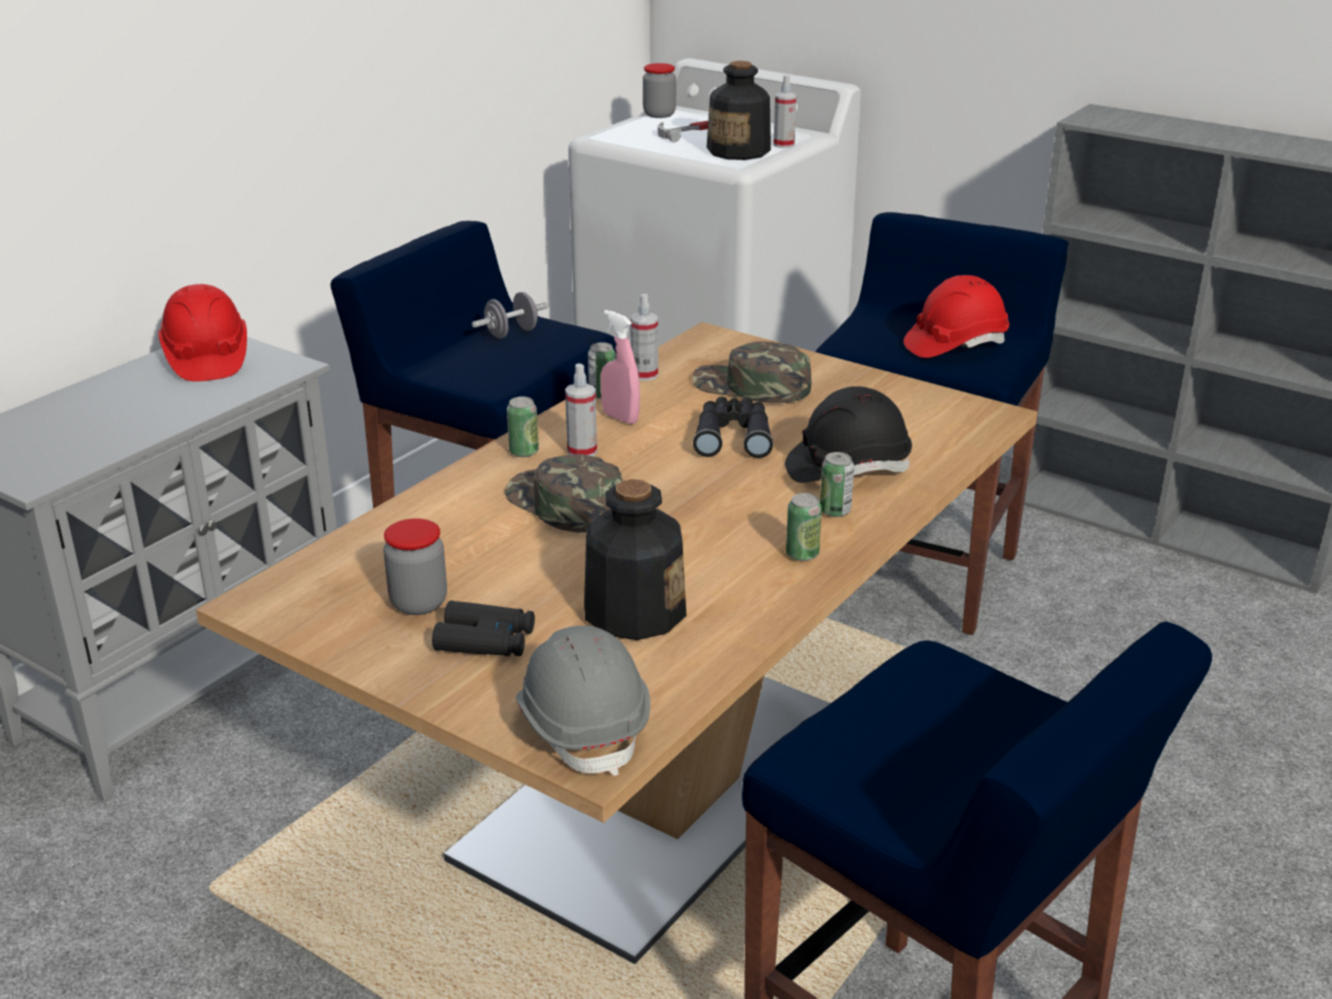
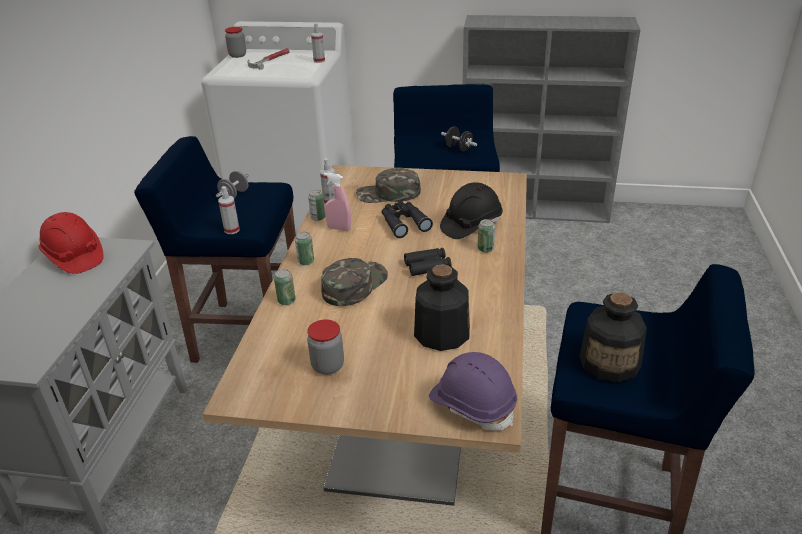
camera: 25 degrees left, 5 degrees up
black binoculars [432,601,535,656] -> black binoculars moved to [404,248,452,276]
green cap [505,454,623,533] -> green cap turned 105 degrees clockwise [321,258,388,306]
grey hard hat [516,626,650,776] -> purple hard hat [429,352,517,431]
spray bottle [565,364,597,456] -> spray bottle moved to [218,186,240,234]
bottle [707,61,771,160] -> bottle moved to [579,292,647,382]
can [786,493,822,561] -> can moved to [274,269,296,305]
red hard hat [904,275,1009,358] -> black dumbbell [441,127,477,151]

